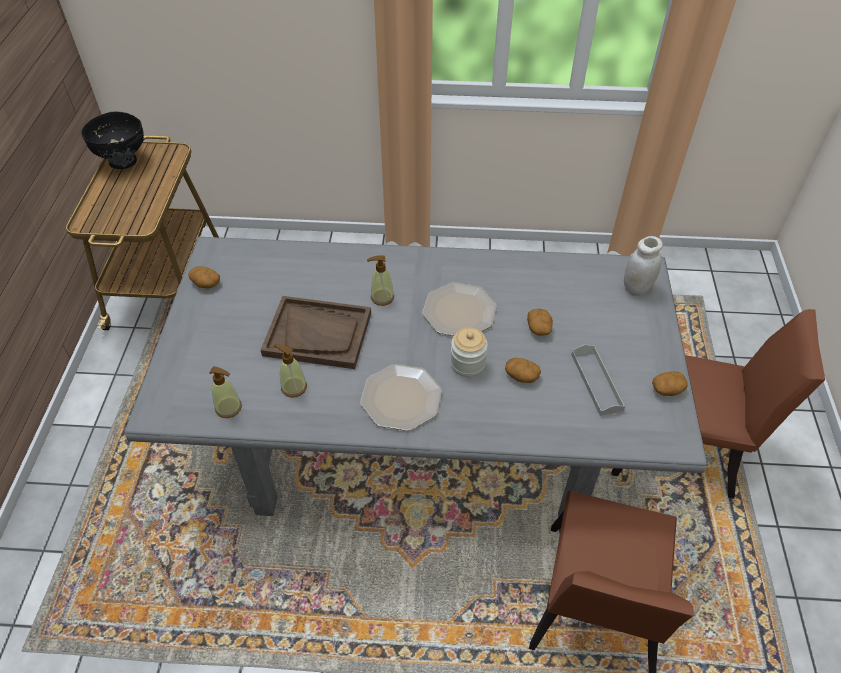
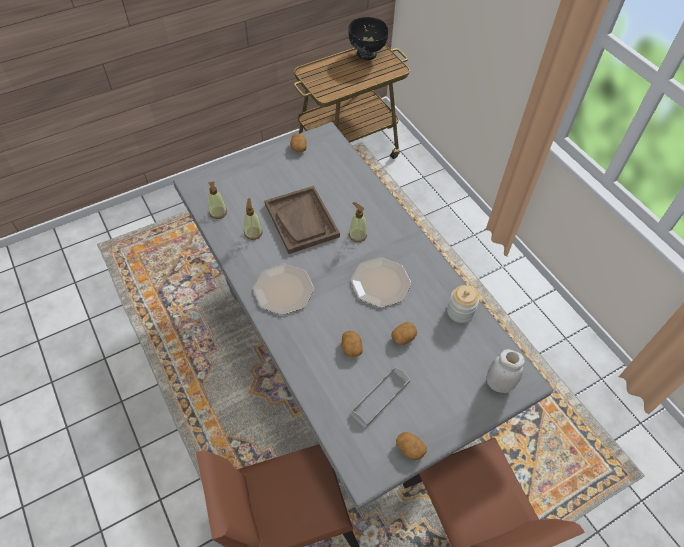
camera: 55 degrees right, 5 degrees up
jar [450,327,488,377] -> jar moved to [447,285,479,323]

